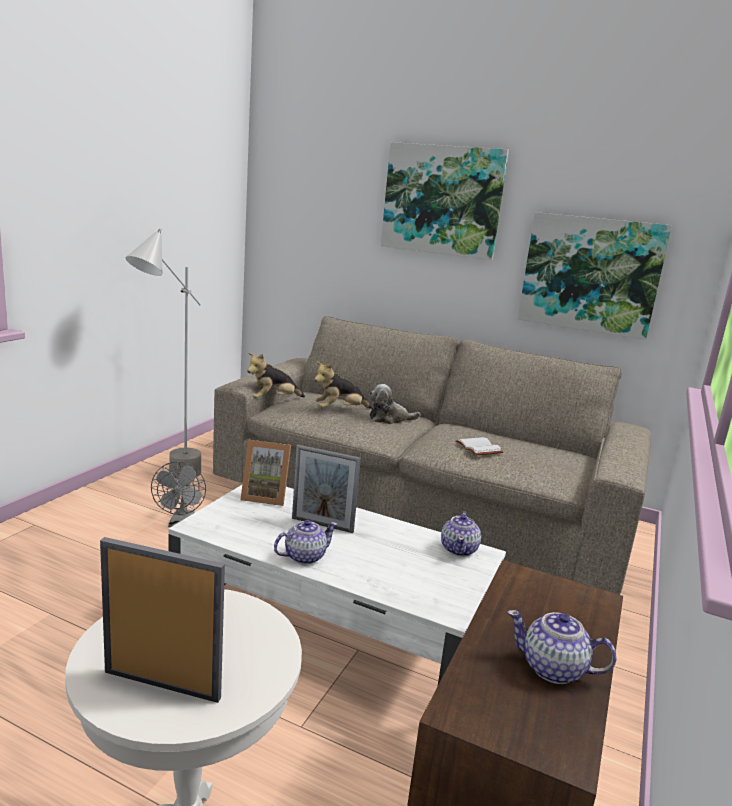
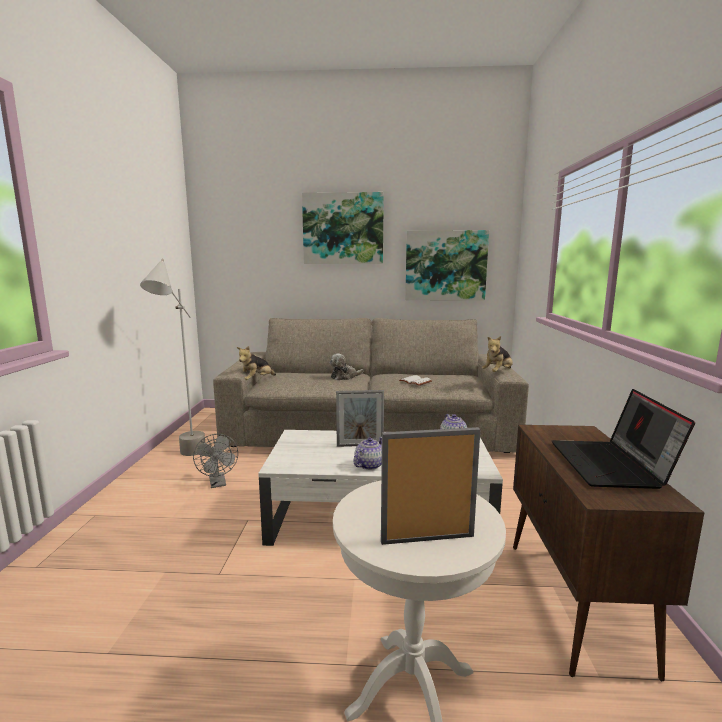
camera: 20 degrees left, 5 degrees down
picture frame [240,440,291,506] -> none
plush toy [314,362,373,409] -> plush toy moved to [481,336,513,372]
teapot [507,610,617,684] -> laptop [552,389,695,489]

